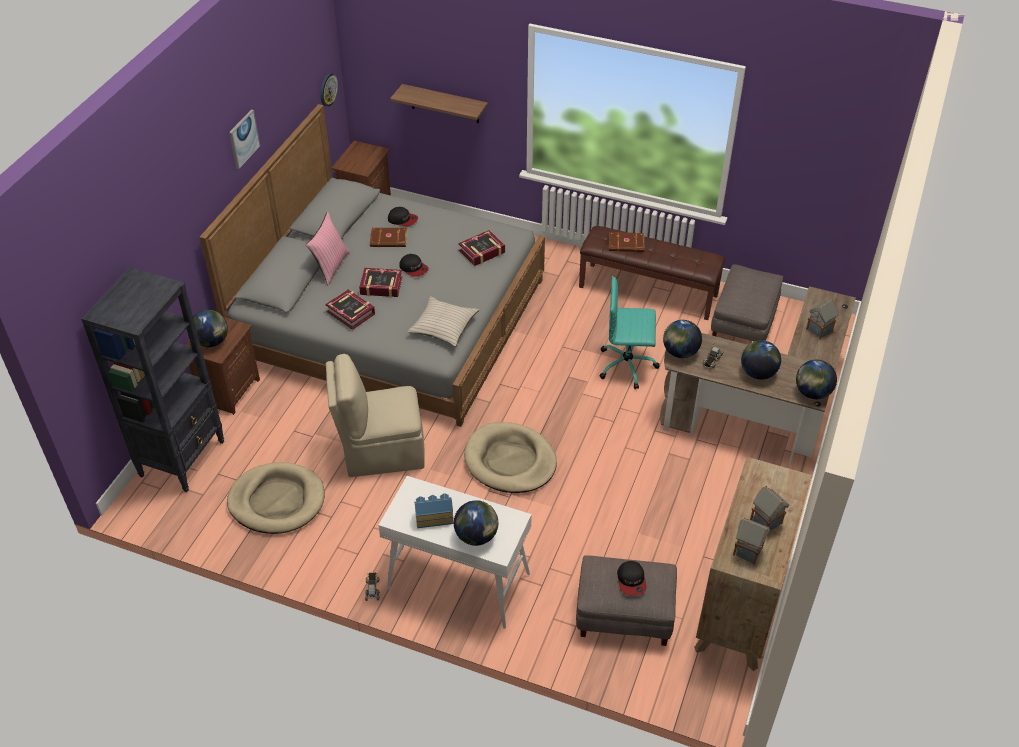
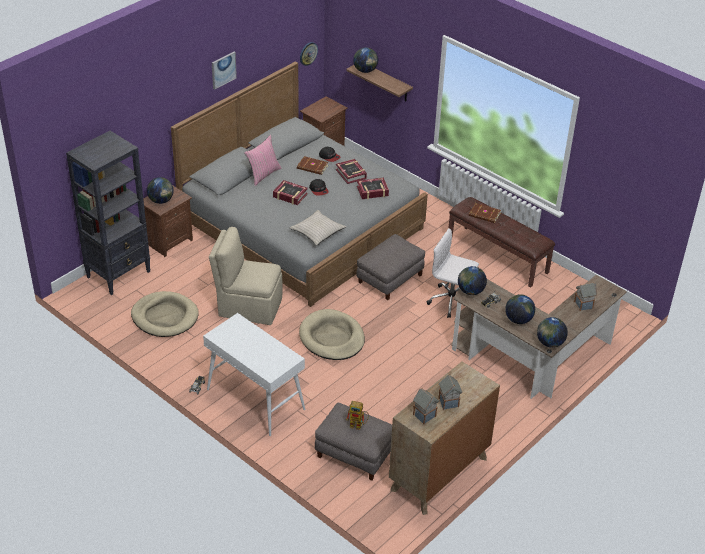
camera: 20 degrees right, 5 degrees down
book [325,290,375,330] -> book moved to [336,159,367,184]
toy house [414,493,454,528] -> none
globe [454,500,498,546] -> globe moved to [353,47,378,73]
turquoise office chair [600,276,660,390] -> white office chair [426,228,479,318]
cap [617,561,646,595] -> toy robot [346,401,369,430]
grey ottoman [711,264,783,342] -> grey ottoman moved to [356,234,426,300]

